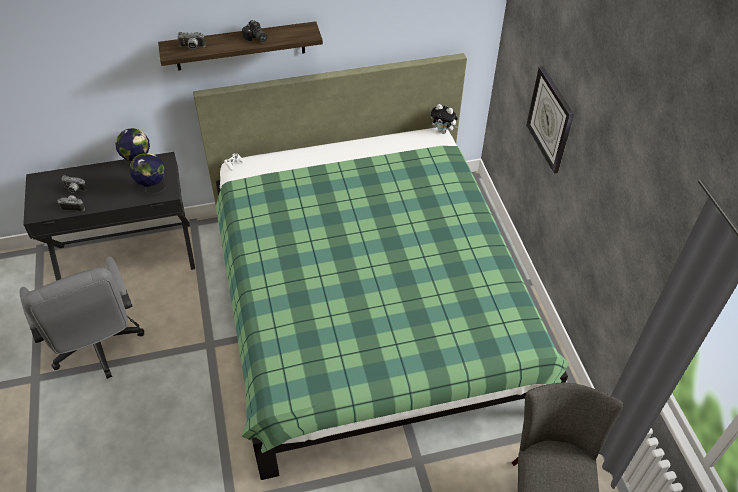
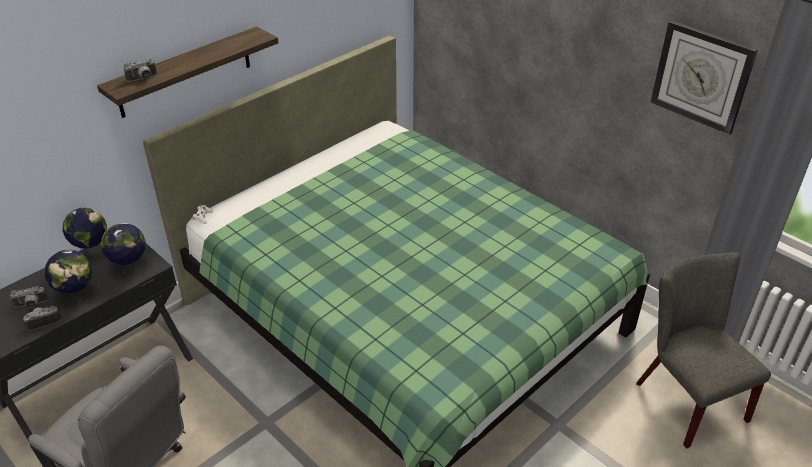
camera: 30 degrees left, 10 degrees down
camera [242,20,267,42] -> none
plush toy [431,104,458,134] -> none
wall clock [526,66,574,174] -> wall clock moved to [651,20,758,135]
none -> globe [45,250,92,306]

